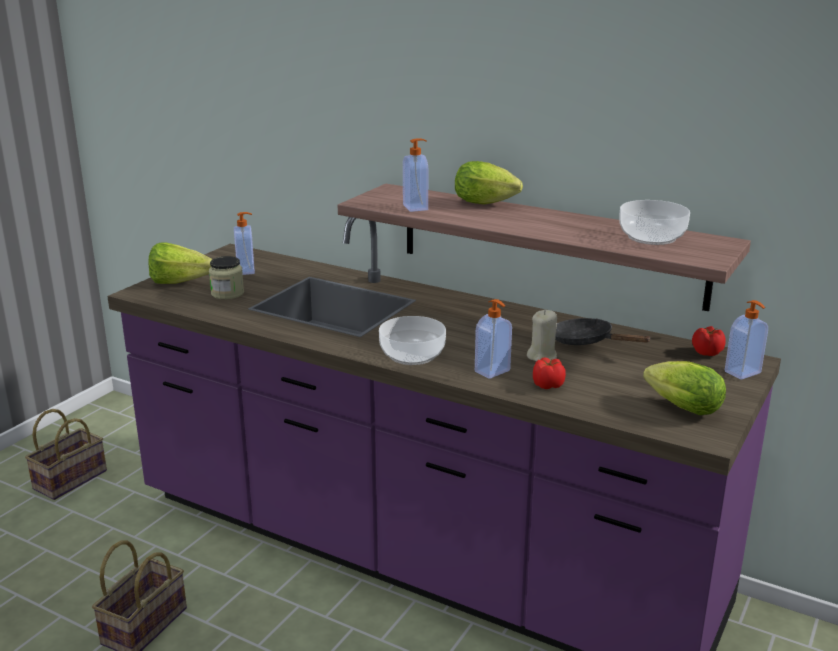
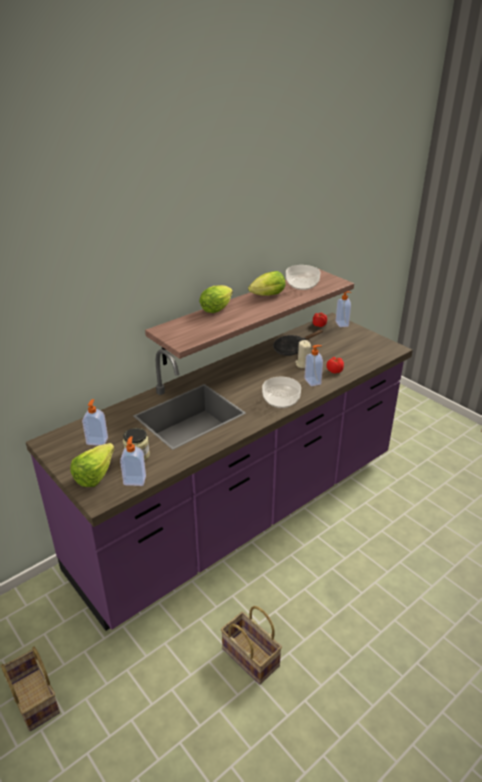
camera: 70 degrees left, 10 degrees up
soap dispenser [403,138,428,212] -> soap dispenser moved to [120,436,146,486]
lettuce [643,361,726,415] -> lettuce moved to [248,271,286,296]

